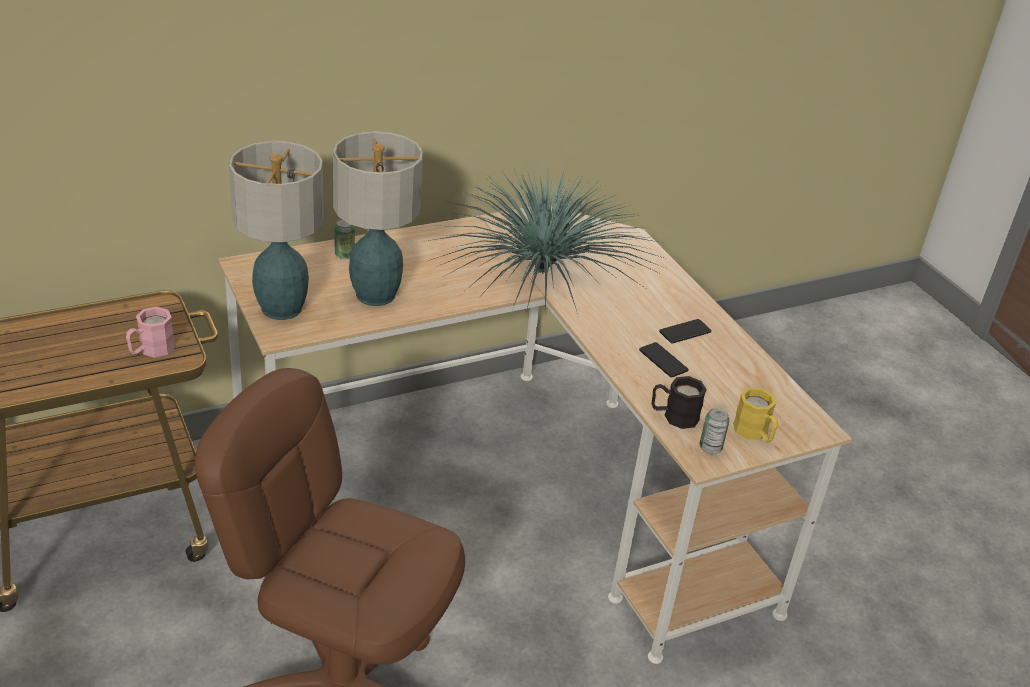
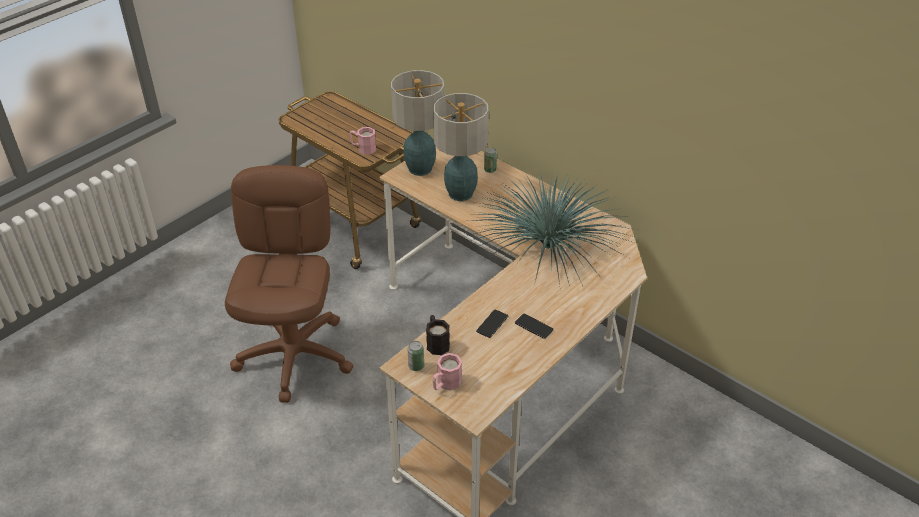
camera: 70 degrees right, 5 degrees up
yellow mug [733,387,778,442] -> pink mug [433,353,462,391]

